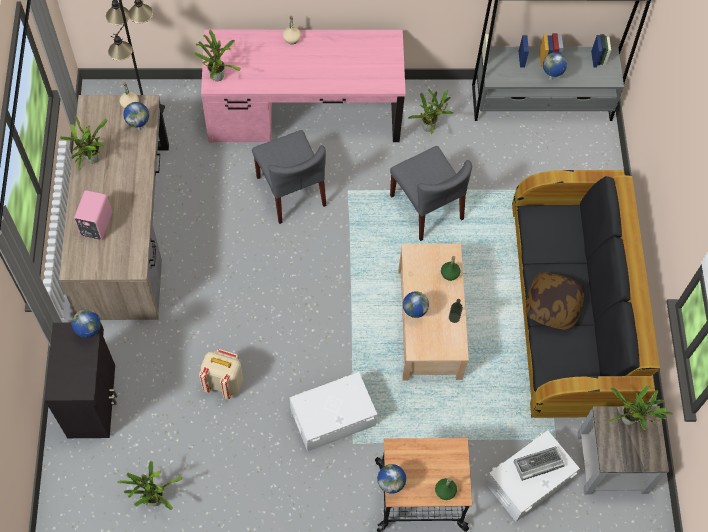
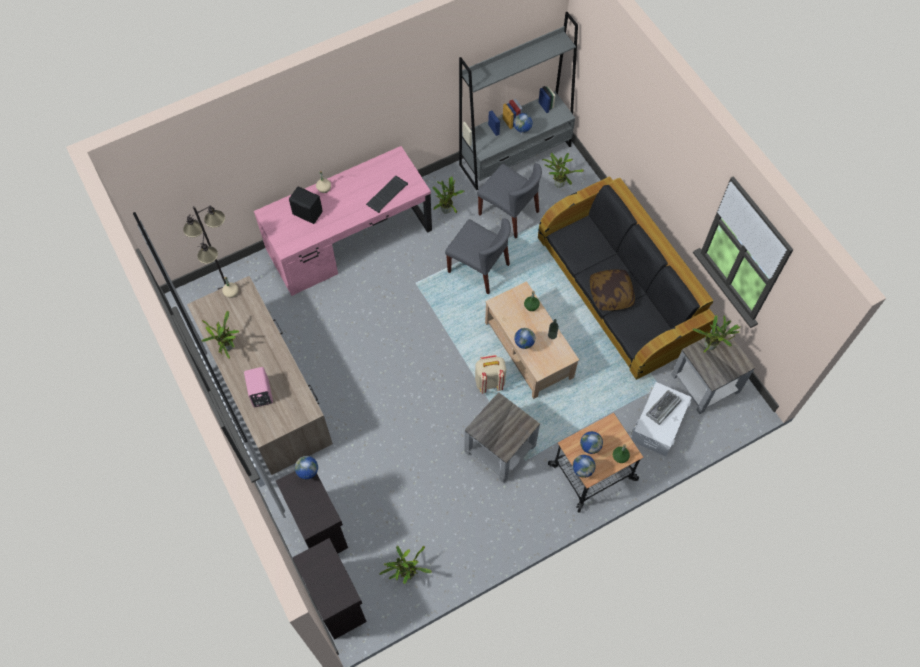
camera: 25 degrees left, 0 degrees up
globe [123,102,149,130] -> globe moved to [580,431,603,454]
potted plant [194,30,241,81] -> potted plant moved to [542,153,584,188]
beige backpack [199,349,243,399] -> beige backpack moved to [475,354,506,394]
grey chair [252,130,326,224] -> grey chair moved to [477,163,542,238]
white storage box [290,372,377,452] -> grey side table [464,392,540,483]
none -> black speaker [289,186,323,224]
none -> black cabinet [292,538,367,640]
none -> keyboard [366,176,408,213]

